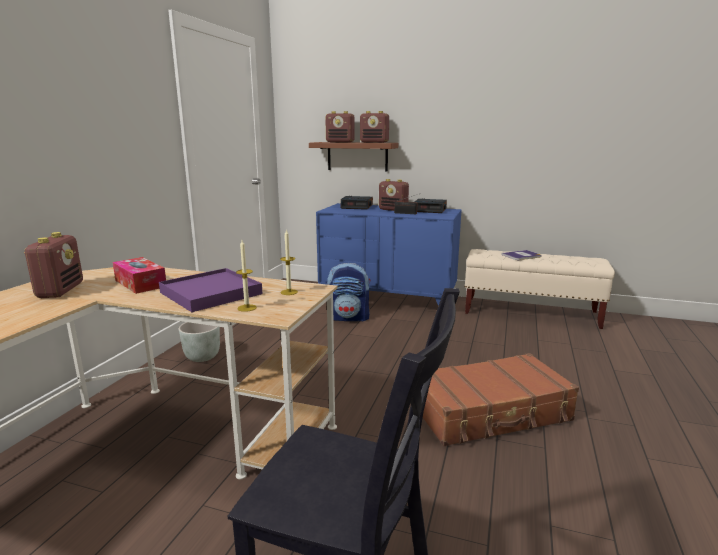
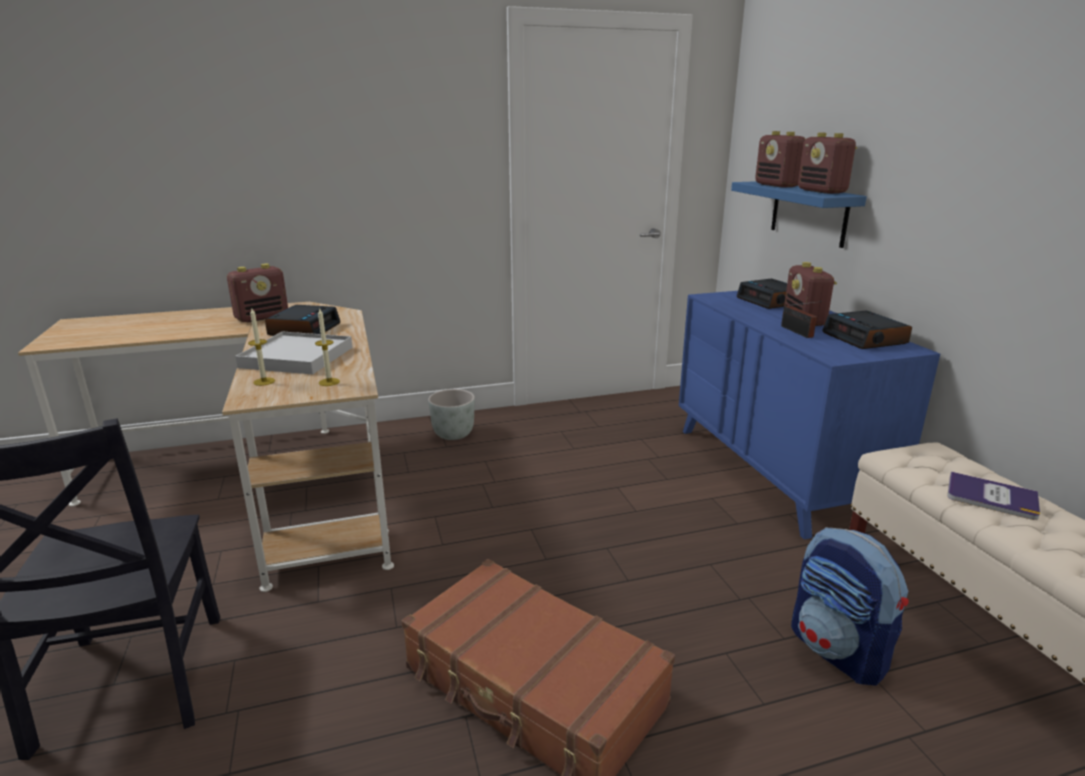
camera: 55 degrees right, 5 degrees up
tissue box [113,257,166,294] -> alarm clock [265,305,340,336]
purple tray [159,268,263,312] -> white tray [235,332,353,374]
brown shelf [309,142,398,172] -> blue shelf [731,181,867,248]
backpack [327,263,371,321] -> backpack moved to [791,527,909,686]

